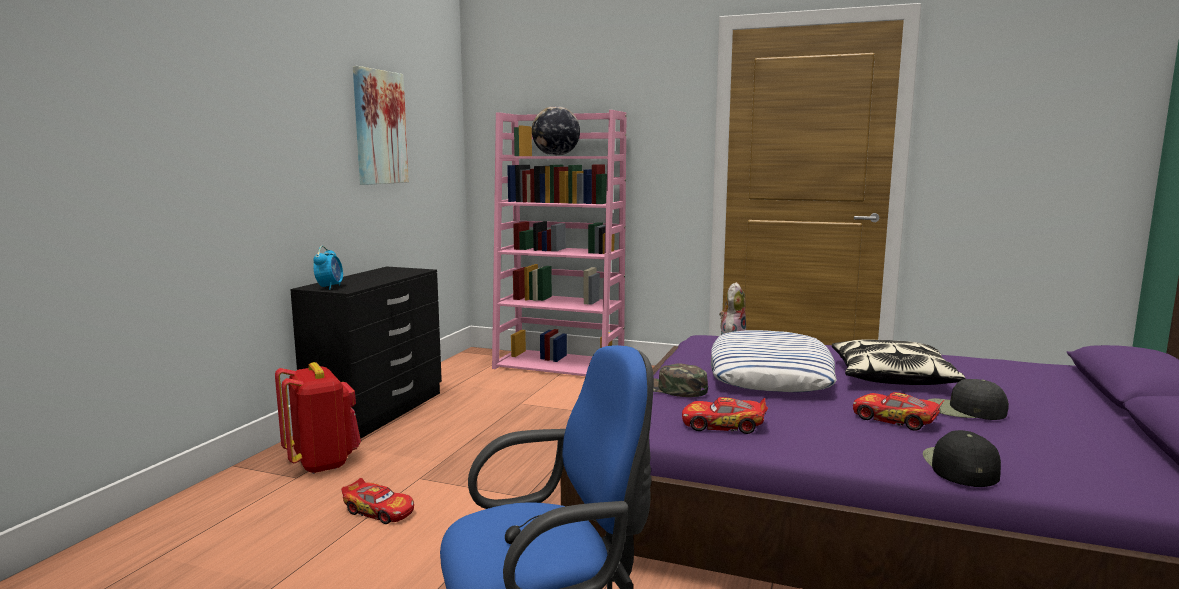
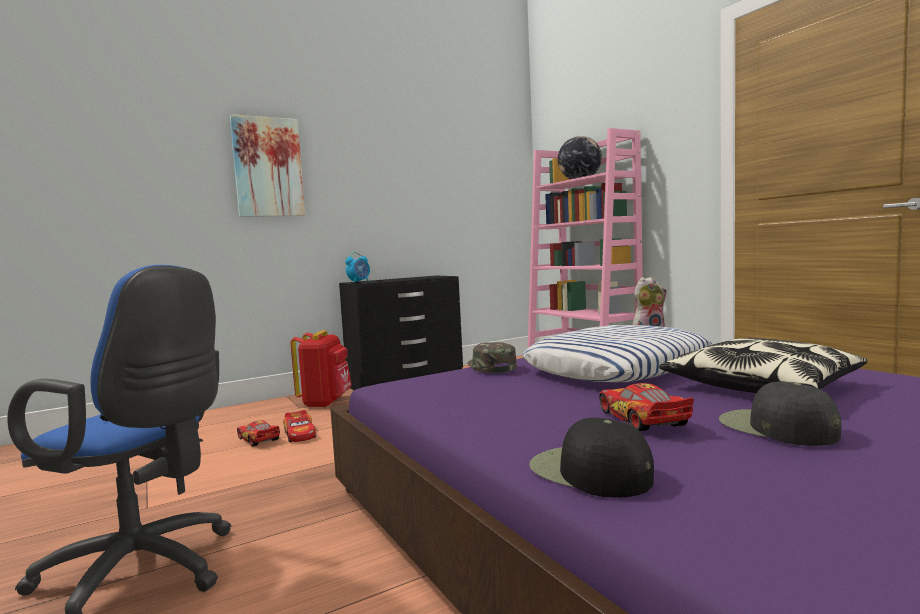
camera: 40 degrees right, 5 degrees down
picture [353,66,409,185] -> picture moved to [230,114,305,217]
toy car [682,397,768,434] -> toy car moved to [237,420,280,447]
black cap [923,430,1001,487] -> black cap turned 90 degrees counterclockwise [529,418,654,498]

